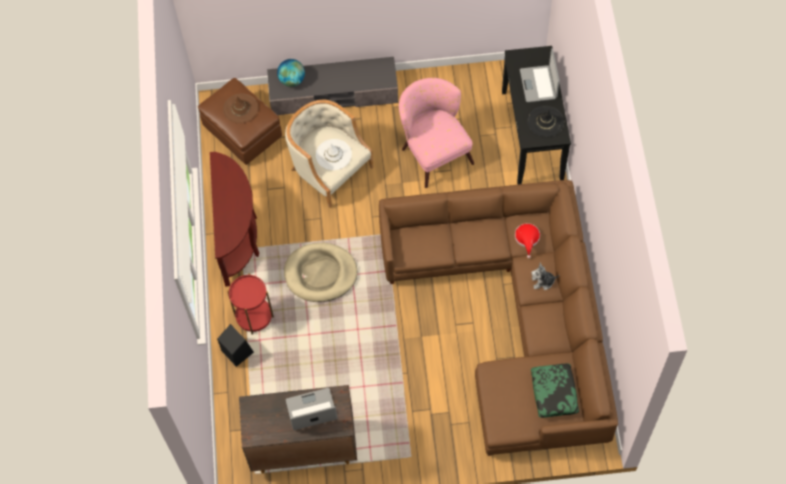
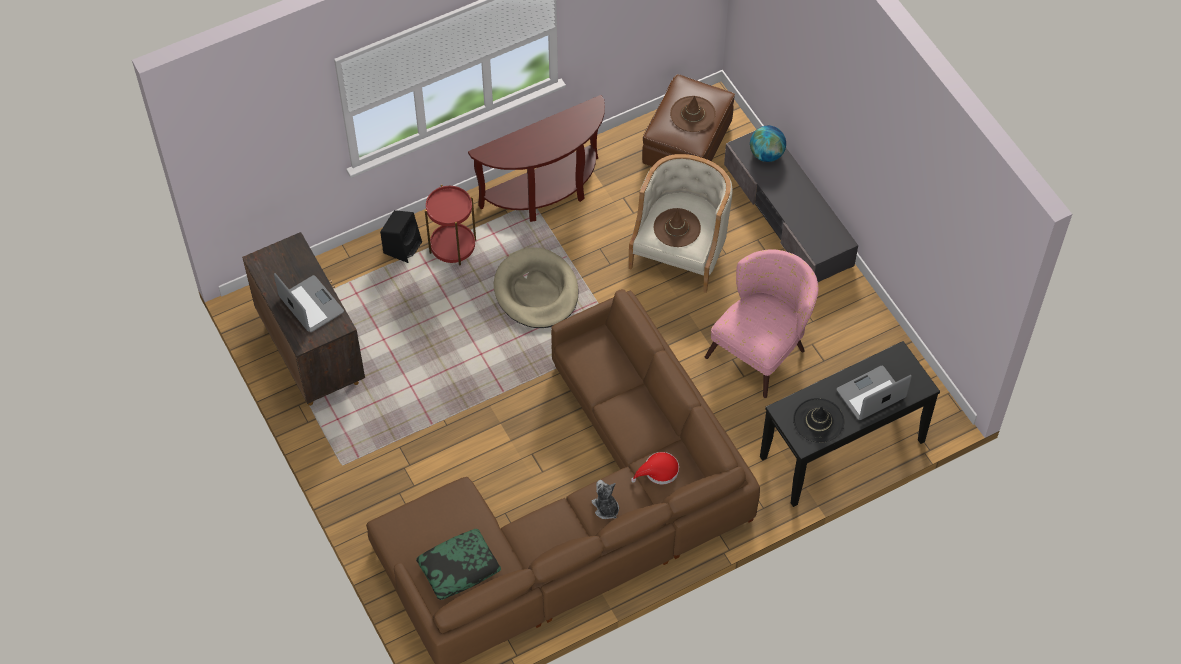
camera: 65 degrees right, 5 degrees down
white hat [316,139,352,170] -> brown hat [654,208,701,247]

